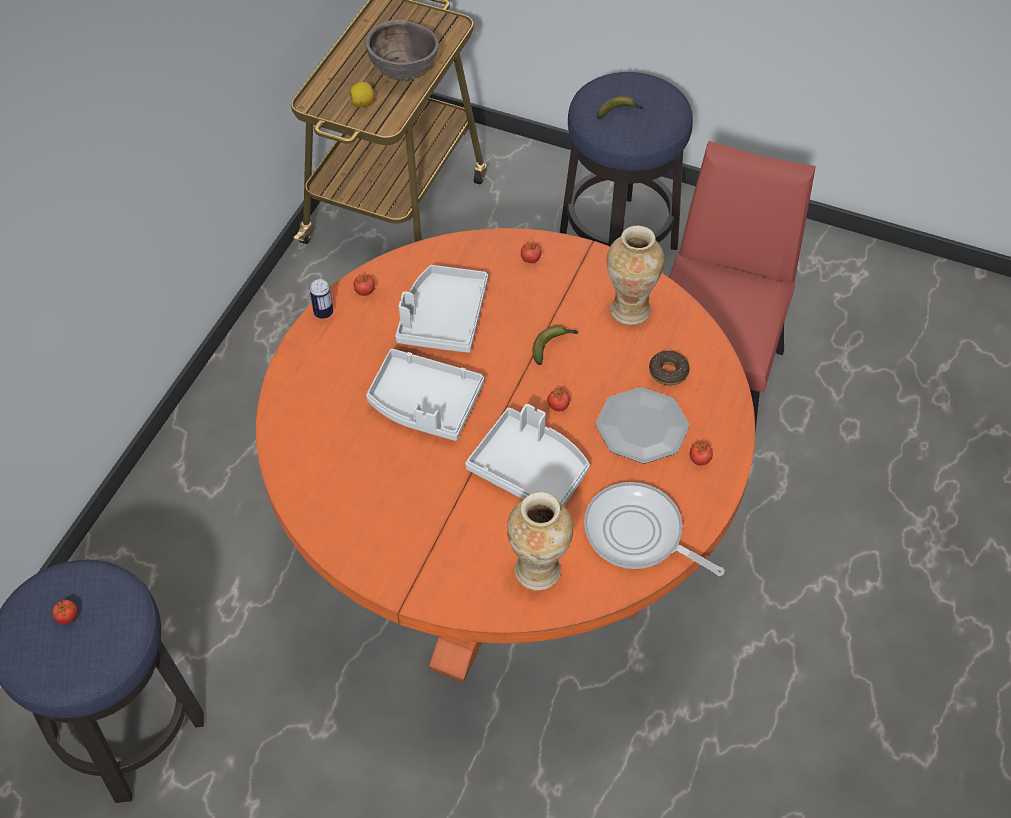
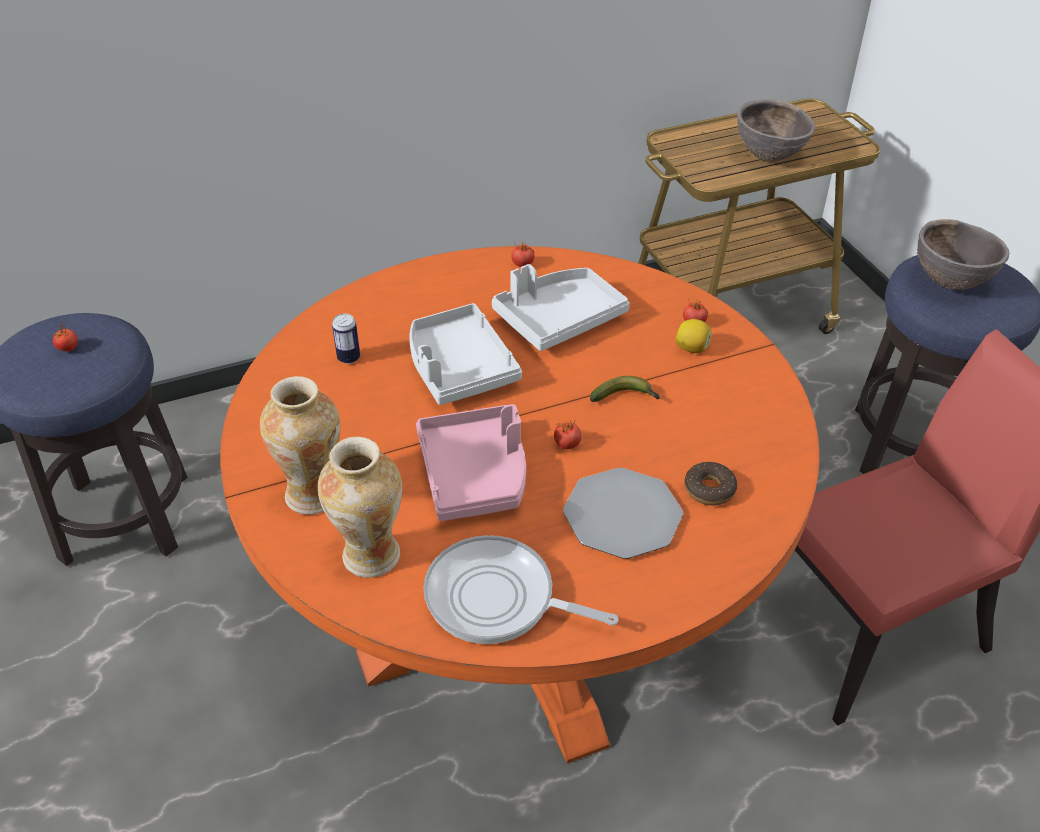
camera: 45 degrees right, 10 degrees down
can [310,279,333,319] -> can moved to [332,313,360,364]
lemon [349,82,374,107] -> lemon moved to [675,319,712,353]
grey tray [465,404,590,505] -> pink tray [416,404,526,521]
frying pan [584,482,725,576] -> frying pan turned 60 degrees counterclockwise [423,535,619,644]
banana [597,96,644,119] -> brown bowl [917,219,1009,290]
vase [607,226,664,325] -> vase moved to [260,376,340,515]
tomato [690,442,713,466] -> none

